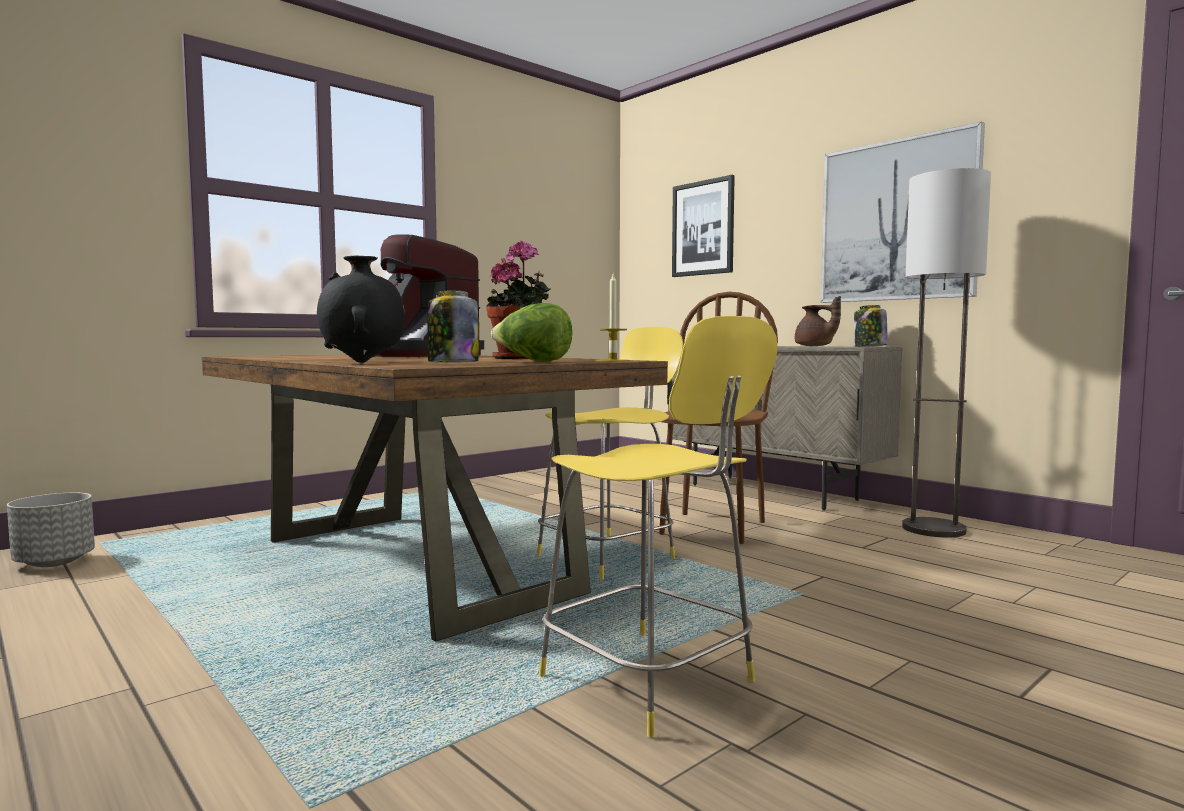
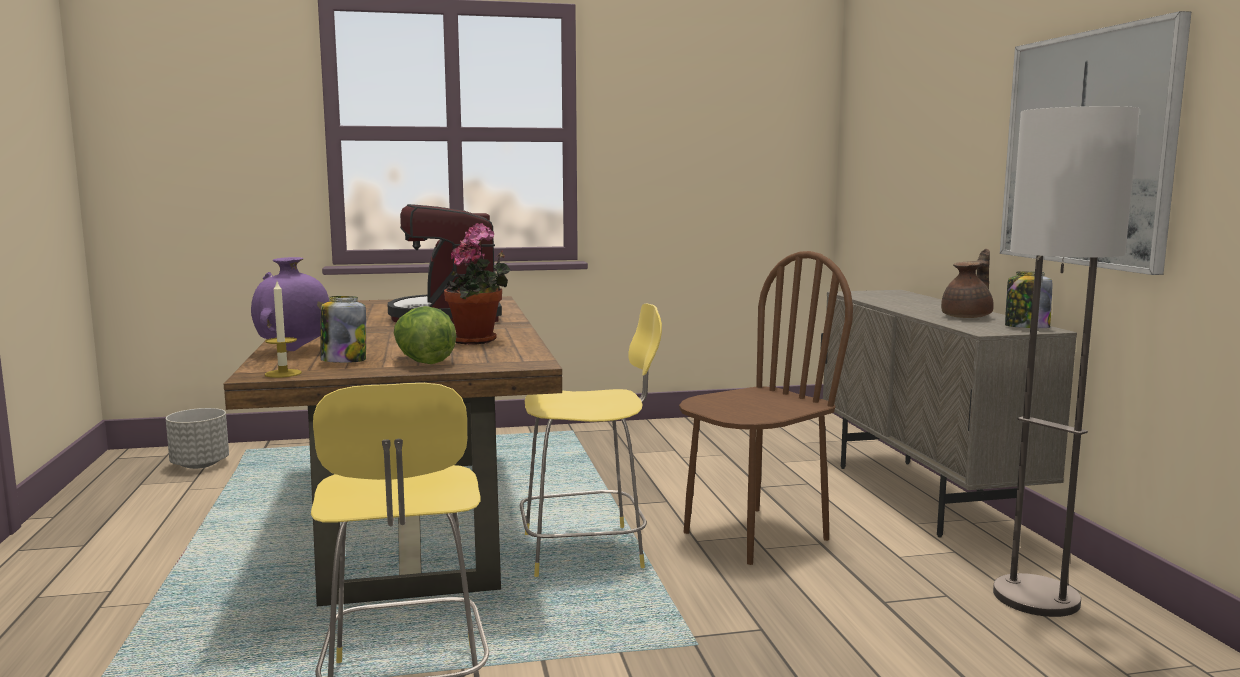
camera: 30 degrees right, 5 degrees up
black vase [317,256,405,363] -> purple vase [251,257,329,351]
candle [597,272,629,362] -> candle moved to [265,282,302,378]
picture [672,175,735,277] -> none
brown teapot [795,296,841,346] -> brown teapot turned 120 degrees counterclockwise [941,249,994,318]

